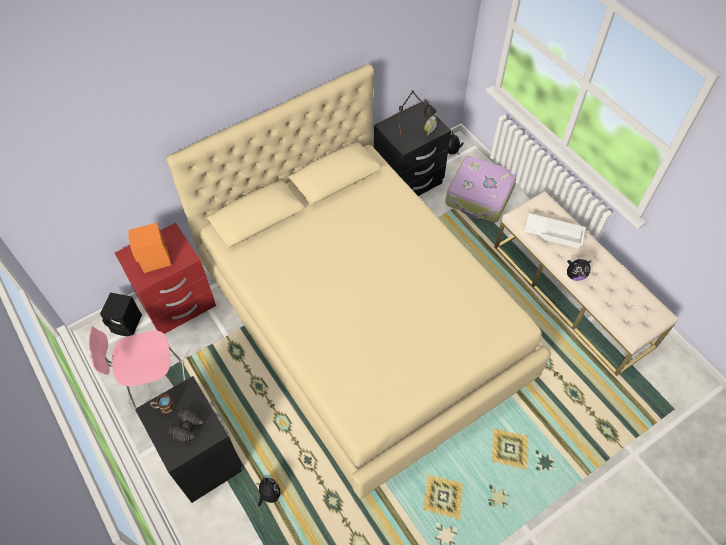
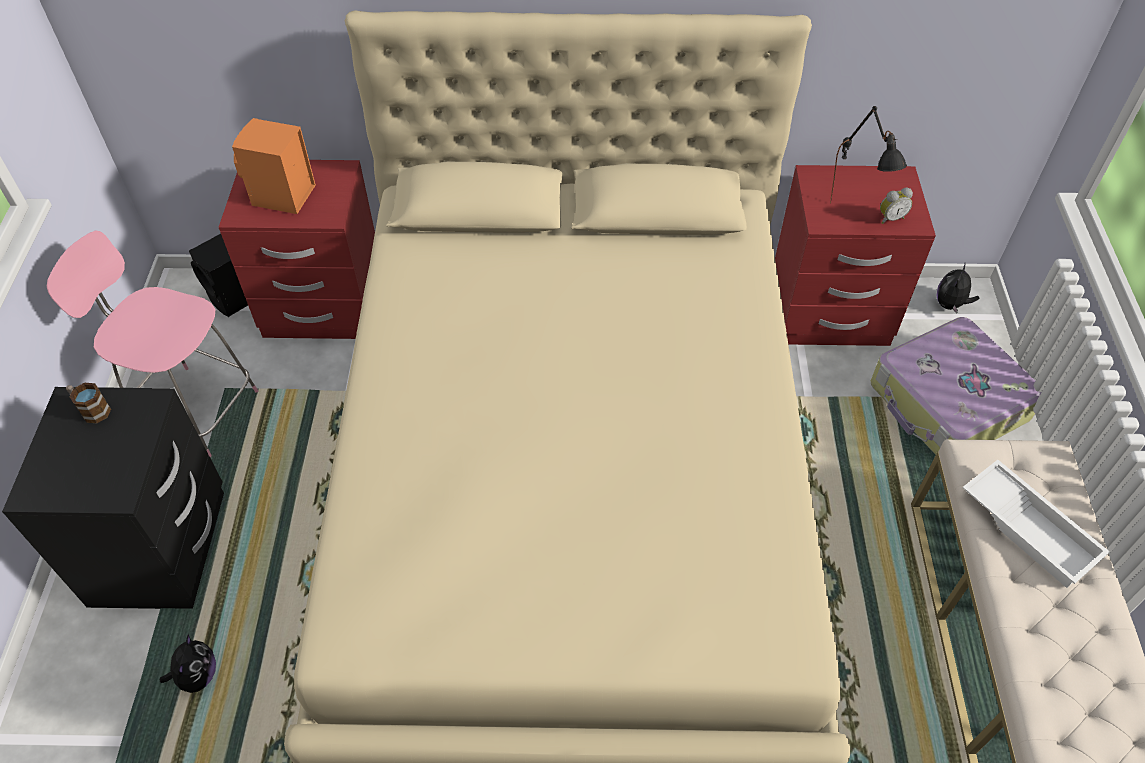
camera: 35 degrees right, 5 degrees down
black binoculars [169,407,203,442] -> none
black nightstand [374,102,451,196] -> red nightstand [775,165,936,346]
plush toy [567,259,591,281] -> none

